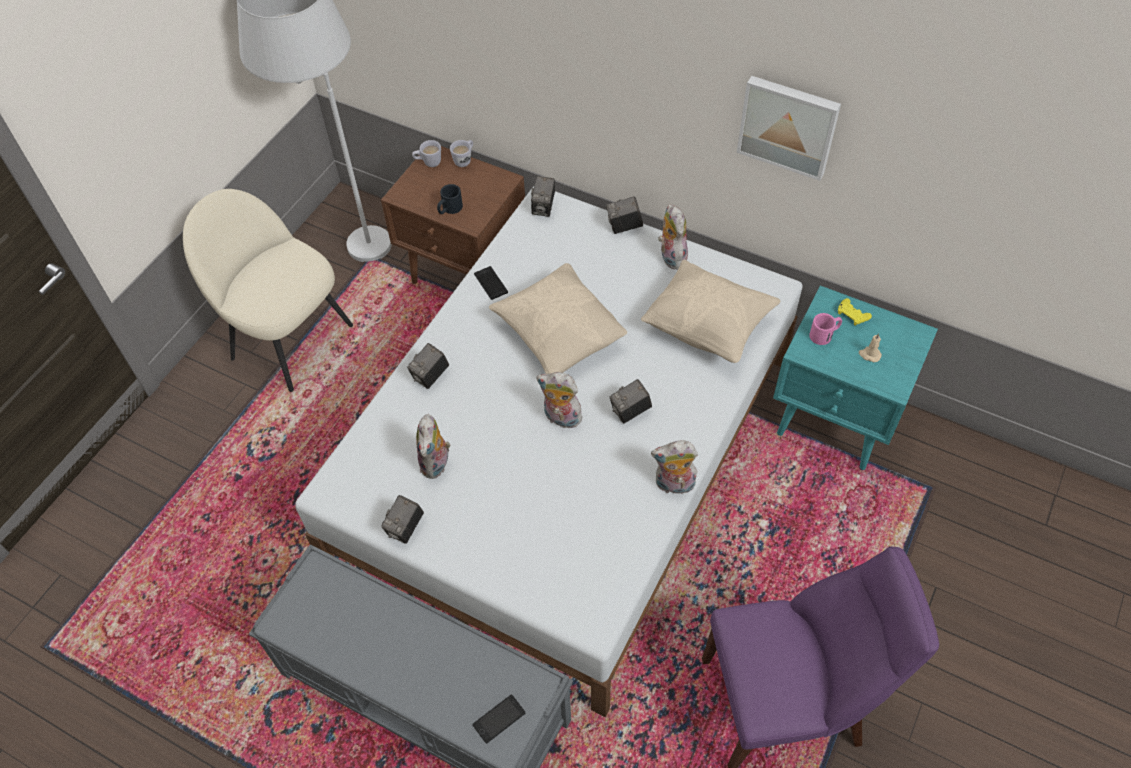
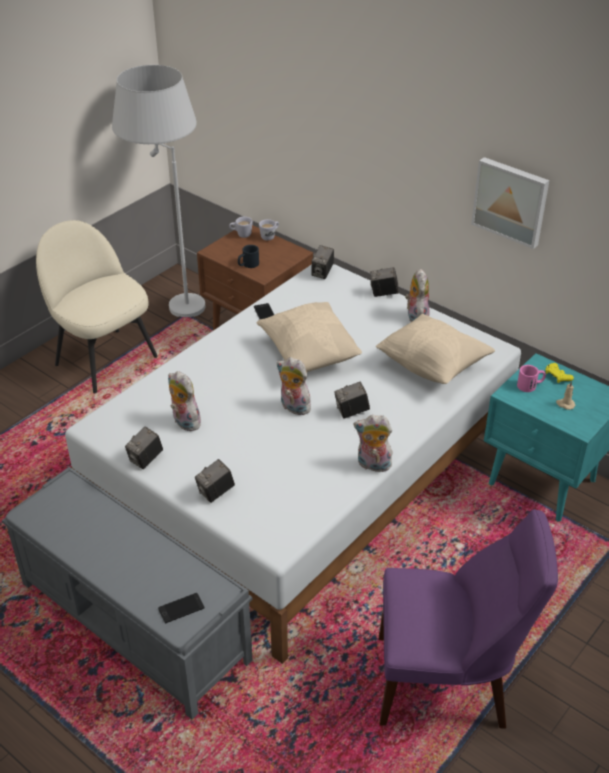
camera: 10 degrees right, 15 degrees down
camera [407,343,449,389] -> camera moved to [195,459,235,503]
plush toy [416,414,450,479] -> plush toy turned 120 degrees clockwise [168,371,201,431]

